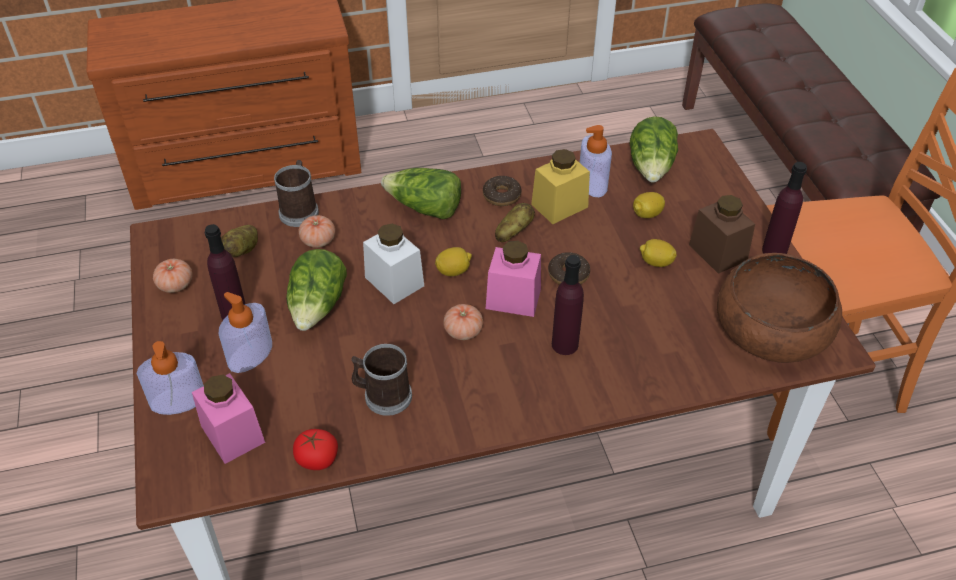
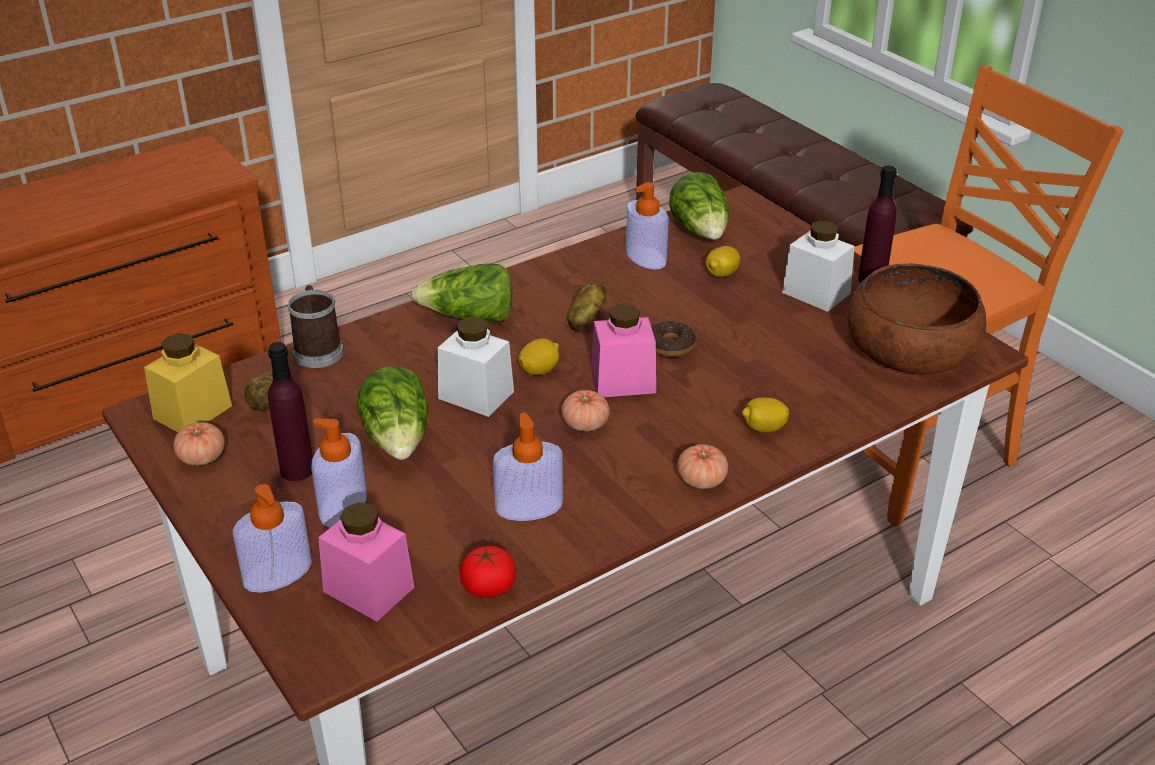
camera: 20 degrees left, 10 degrees down
tomato [299,215,335,248] -> tomato moved to [677,444,728,489]
mug [351,344,412,416] -> soap dispenser [493,413,563,521]
donut [483,175,521,206] -> none
yellow jar [531,149,590,224] -> yellow jar moved to [144,333,232,432]
purple bottle [552,255,584,355] -> none
lemon [640,239,677,267] -> lemon moved to [742,397,789,432]
brown jar [689,195,755,274] -> white jar [782,220,854,312]

